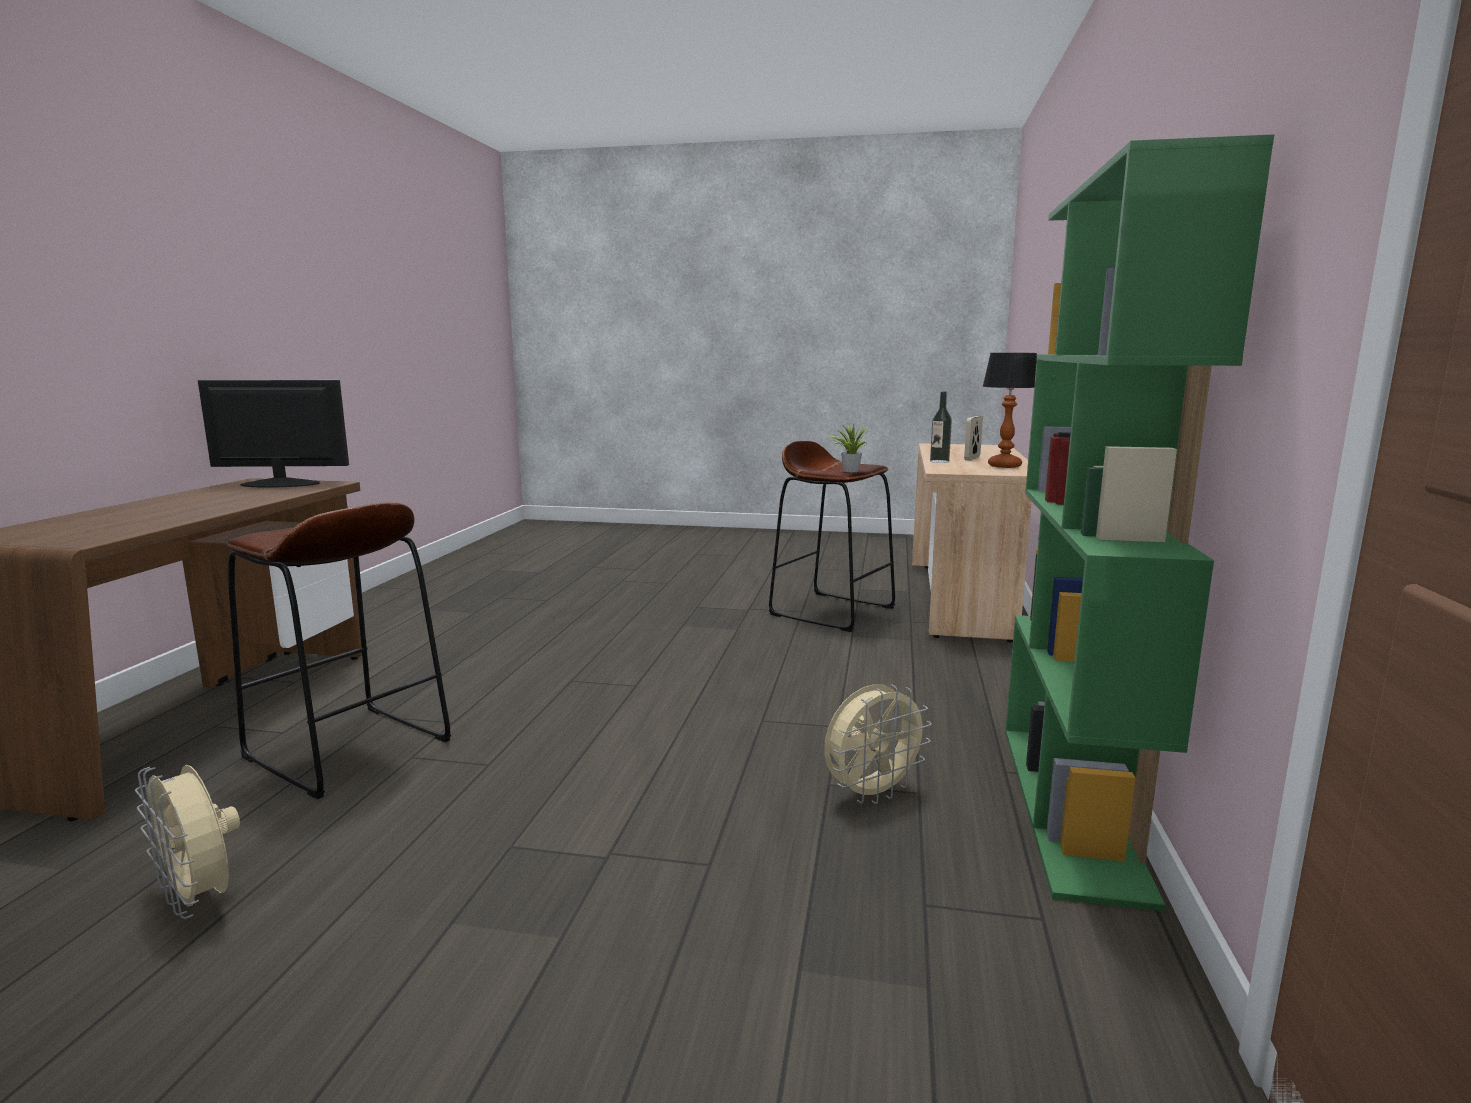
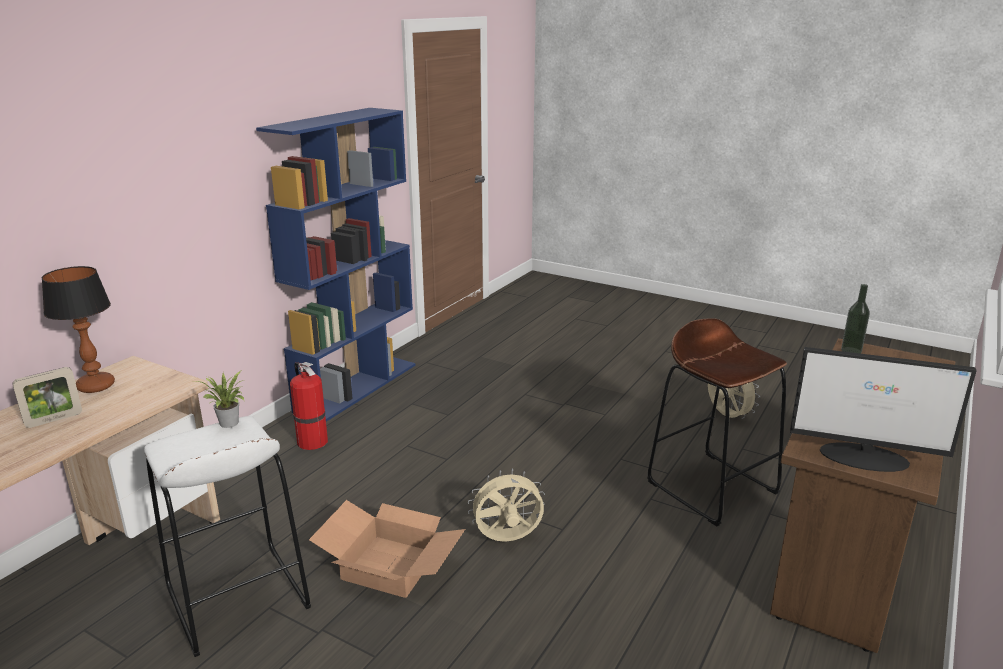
camera: 160 degrees left, 10 degrees up
brown stool [769,441,895,632] -> white stool [144,416,311,657]
beige fan [824,684,932,804] -> beige fan moved to [468,469,545,542]
bottle [930,391,952,463] -> bottle moved to [841,284,870,354]
green bookcase [1005,134,1274,912] -> blue bookcase [256,108,416,422]
none -> fire extinguisher [290,362,328,450]
none -> cardboard box [309,500,465,598]

